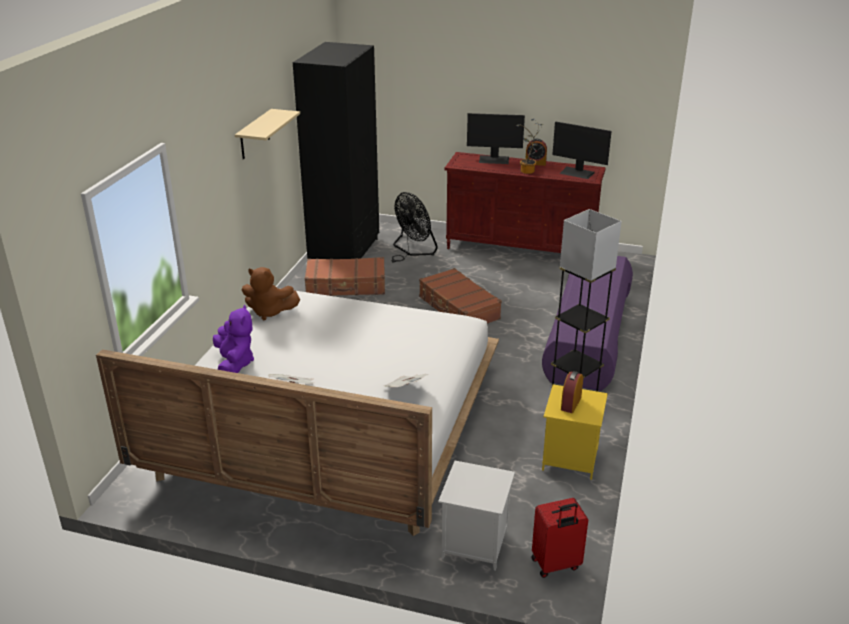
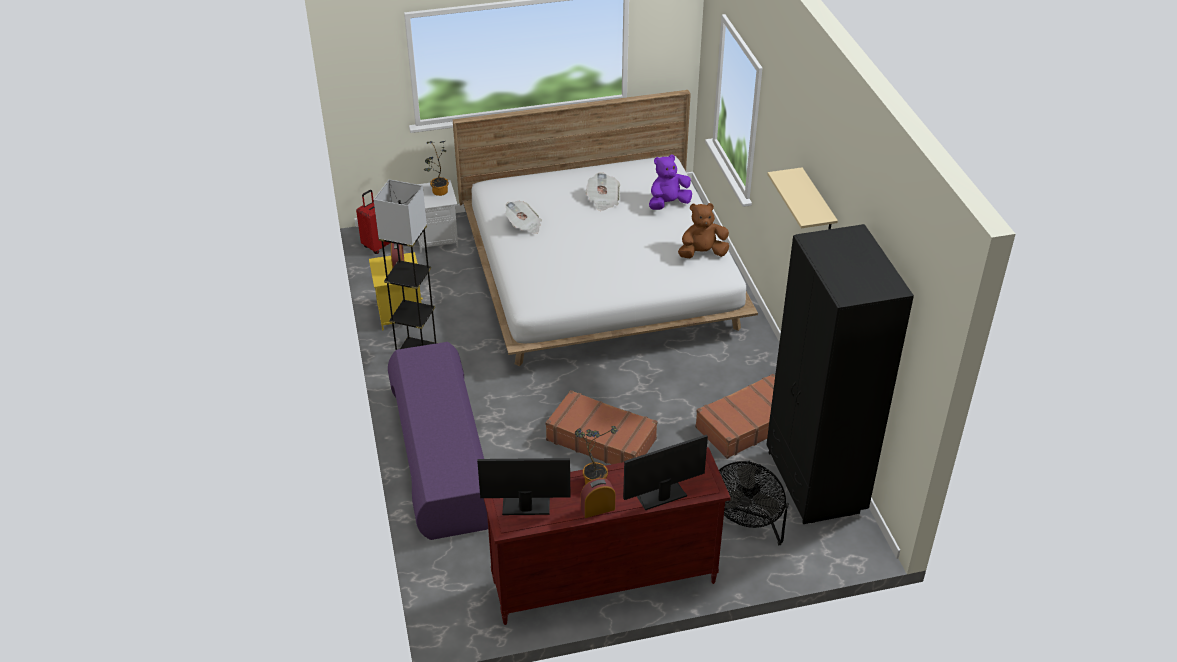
camera: 150 degrees right, 10 degrees up
purple plush toy [213,305,254,373] -> purple plush toy turned 105 degrees clockwise [649,155,692,210]
none -> potted plant [424,141,449,196]

